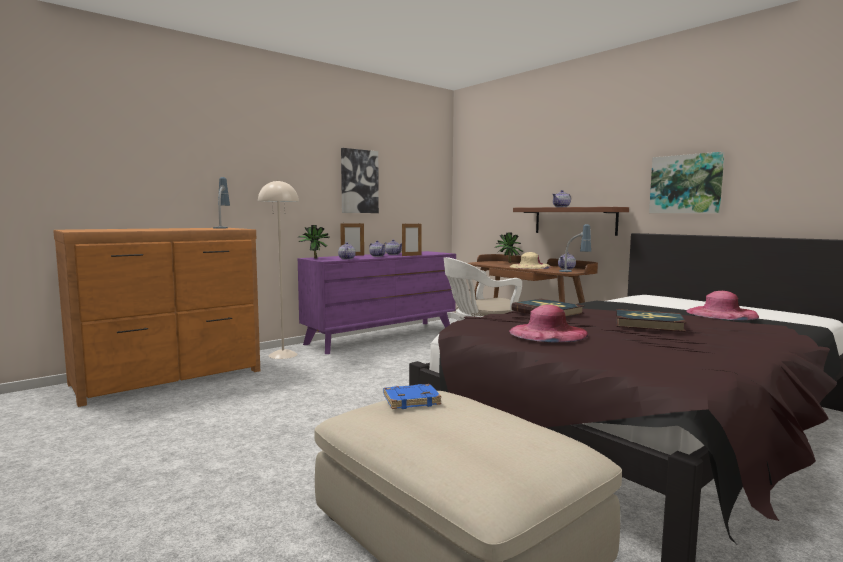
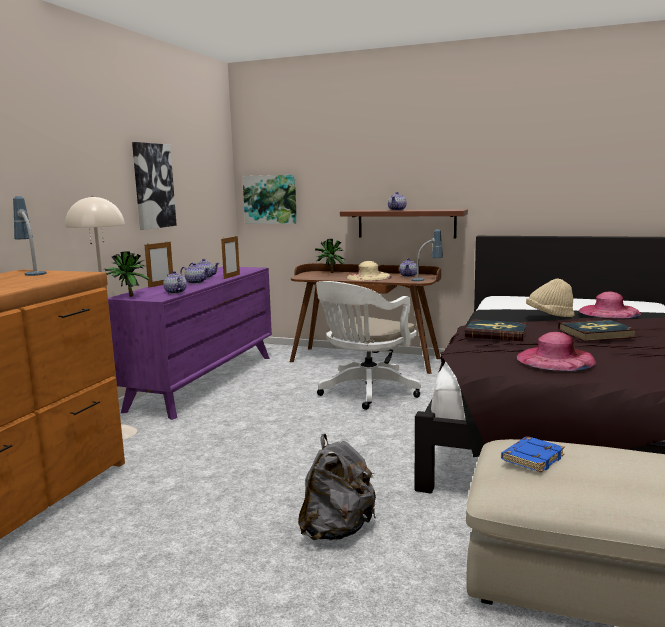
camera: 30 degrees left, 5 degrees up
picture [649,152,724,213] -> picture moved to [243,175,297,224]
none -> grey backpack [298,434,376,540]
none -> beige hat [526,278,575,317]

